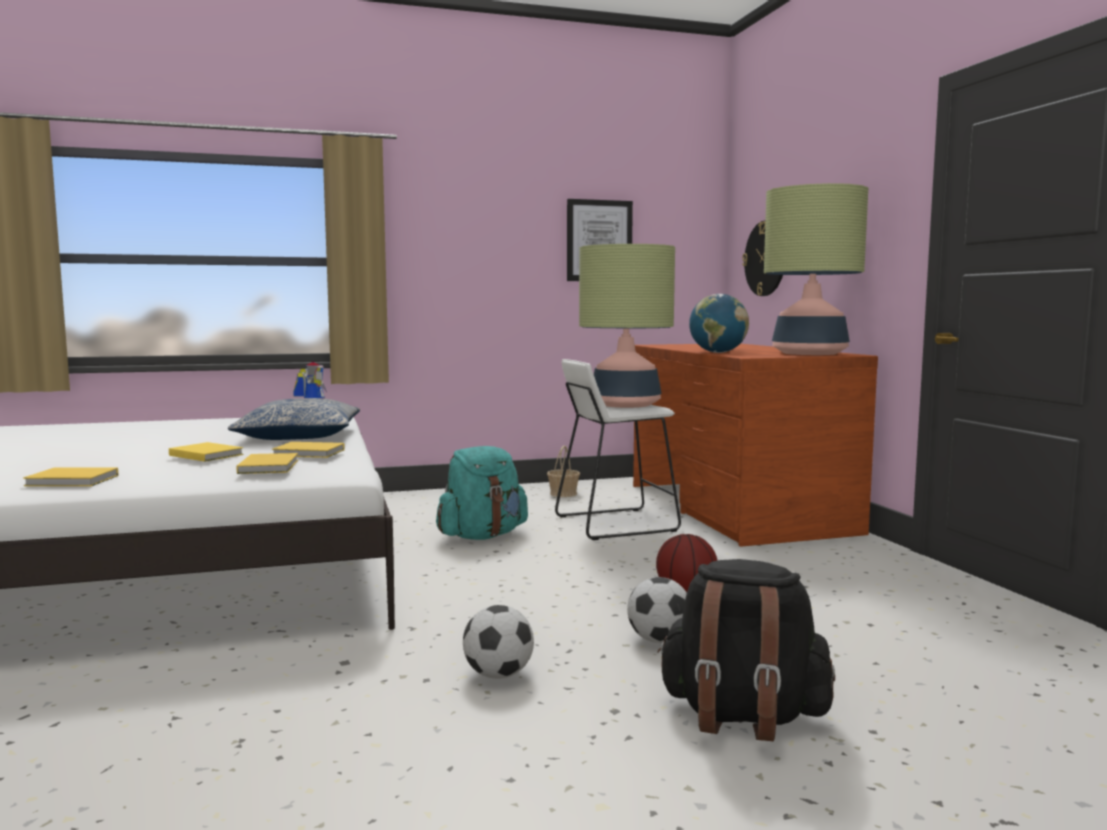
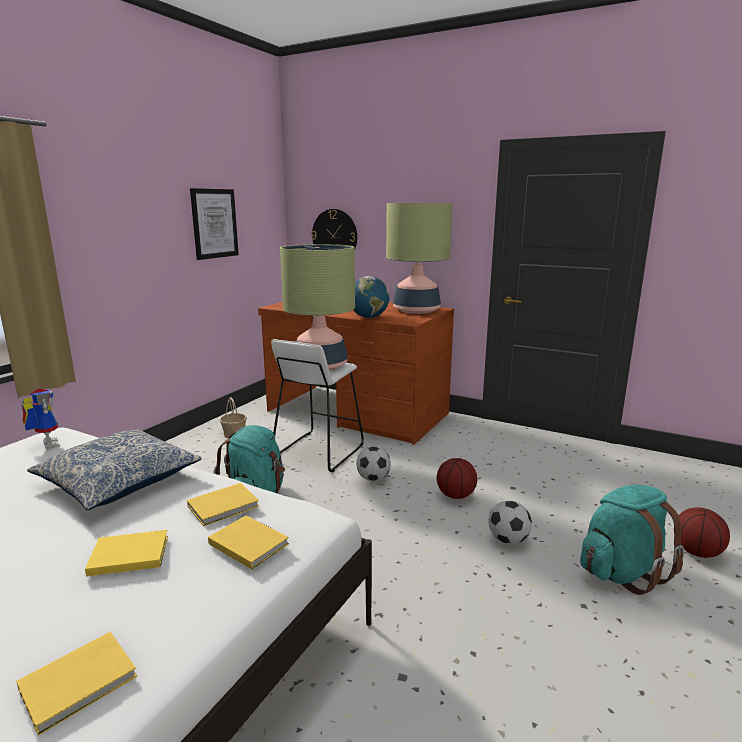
camera: 45 degrees left, 10 degrees up
football [463,605,534,679] -> football moved to [356,446,391,481]
black backpack [657,559,835,741] -> turquoise backpack [580,485,684,595]
none -> basketball [674,507,730,558]

